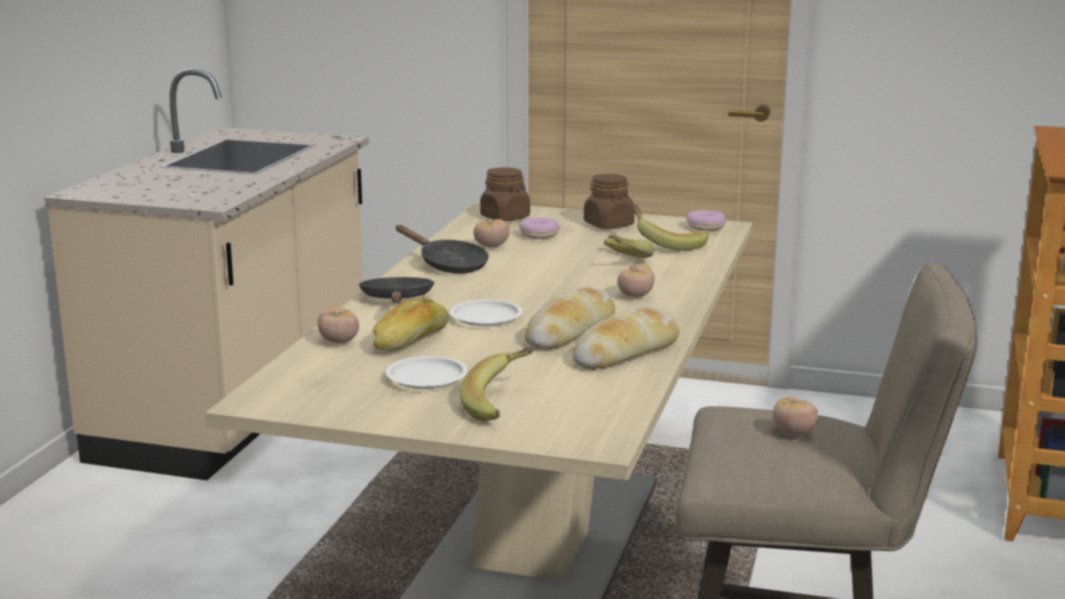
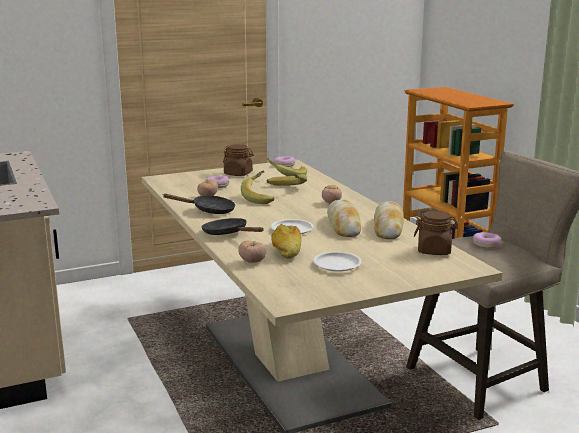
camera: 40 degrees left, 0 degrees up
banana [460,344,542,421] -> banana moved to [241,171,274,204]
brown jar [480,167,530,221] -> brown jar moved to [414,211,458,255]
tomato [773,397,818,436] -> donut [473,232,502,248]

